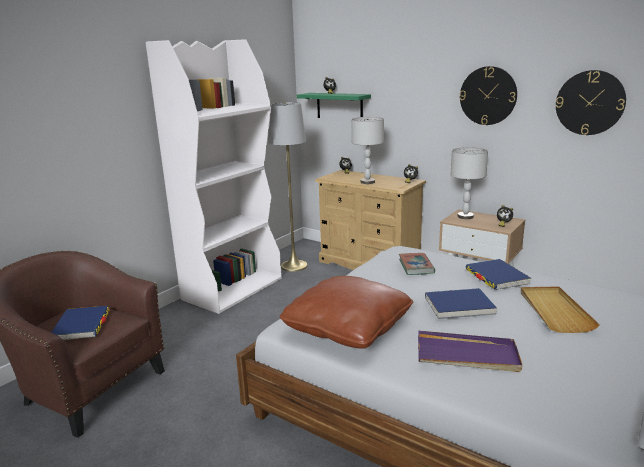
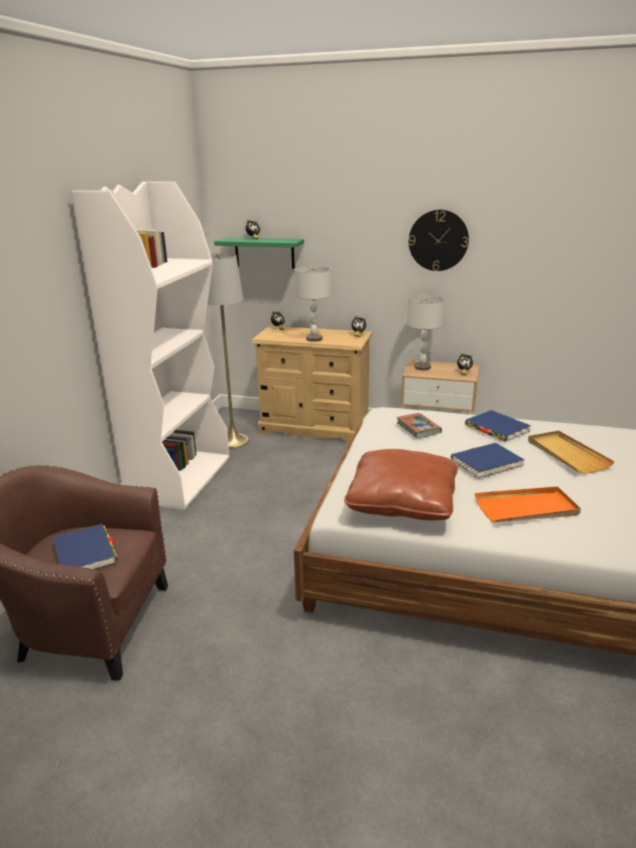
camera: 20 degrees left, 5 degrees up
purple tray [418,331,522,372] -> orange tray [475,487,581,522]
wall clock [556,70,626,135] -> none

